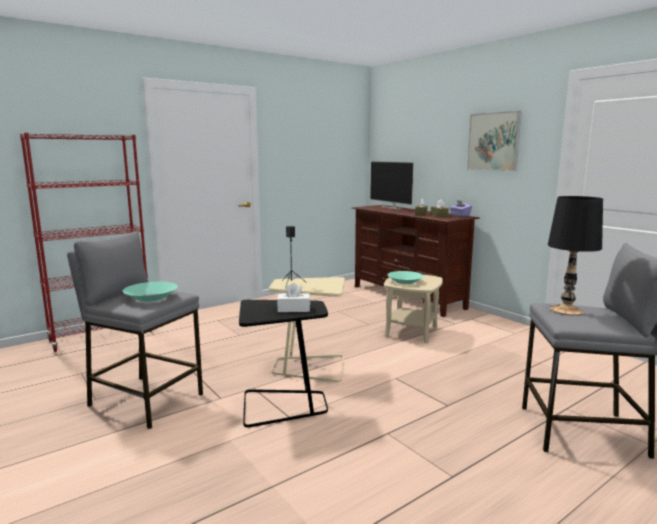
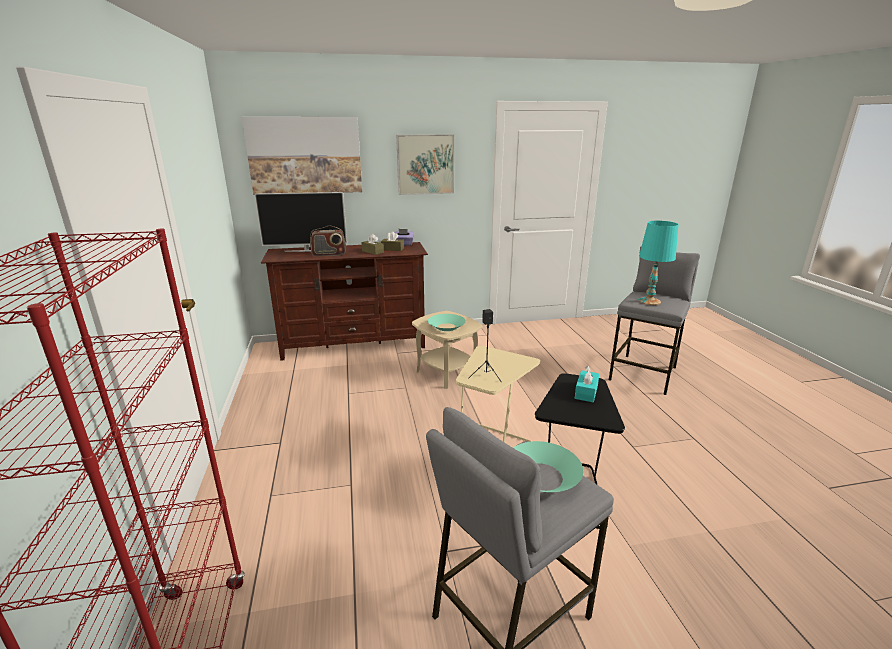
camera: 65 degrees left, 10 degrees up
white tissue box [277,283,310,312] -> turquoise tissue box [575,366,599,402]
black table lamp [548,196,603,316] -> turquoise table lamp [638,221,679,305]
none -> picture [242,117,362,195]
none -> radio [310,225,346,257]

